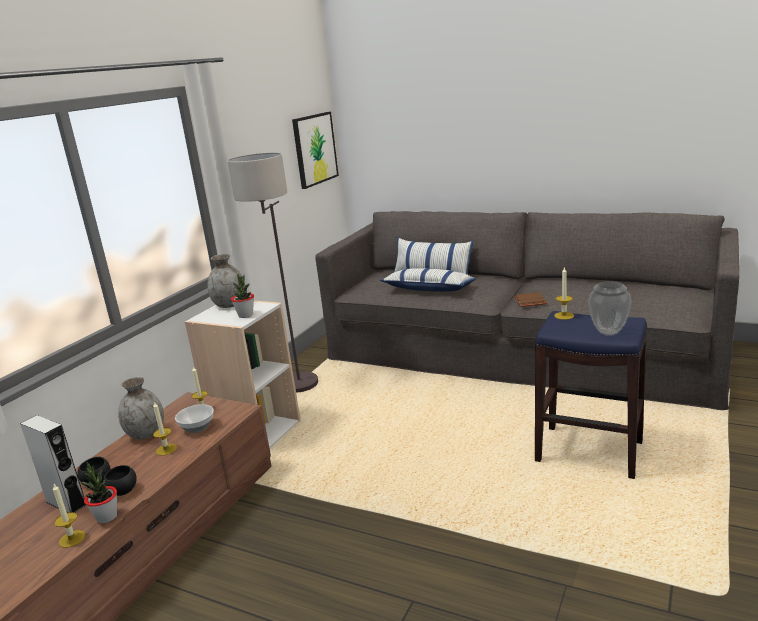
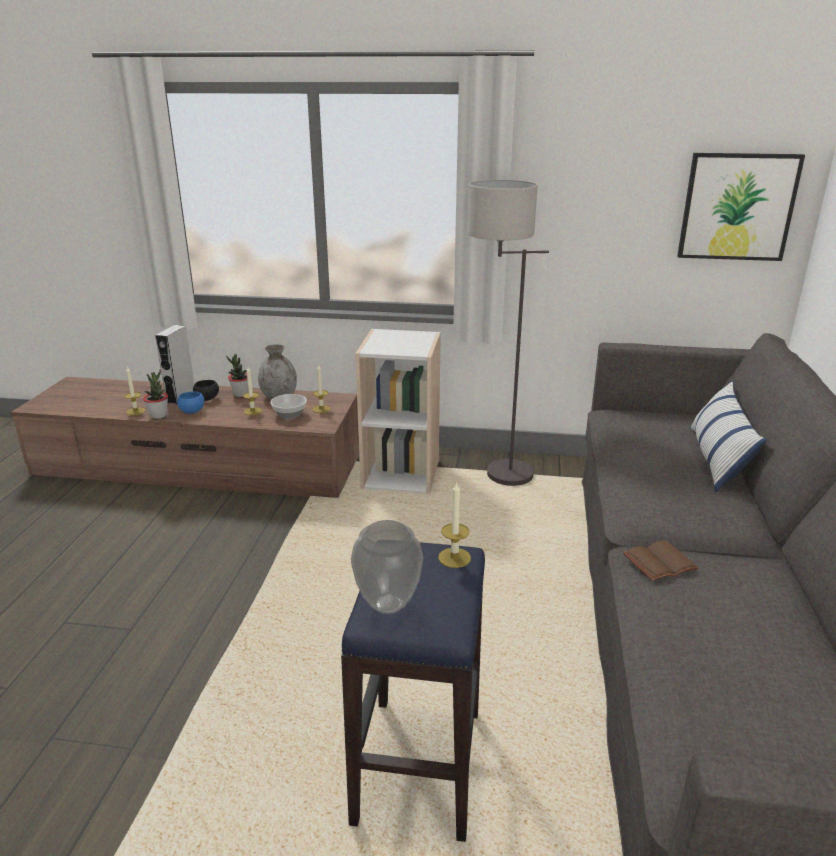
camera: 70 degrees right, 5 degrees up
black bowl [103,465,137,496] -> blue bowl [177,392,204,414]
grey vase [207,254,245,308] -> none
potted plant [231,274,254,318] -> potted plant moved to [226,354,249,397]
pillow [380,268,476,292] -> none

